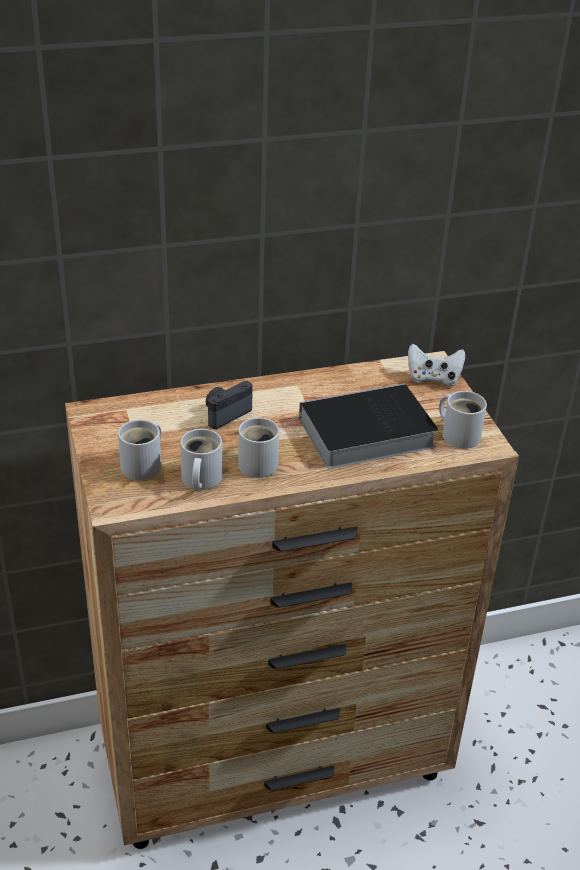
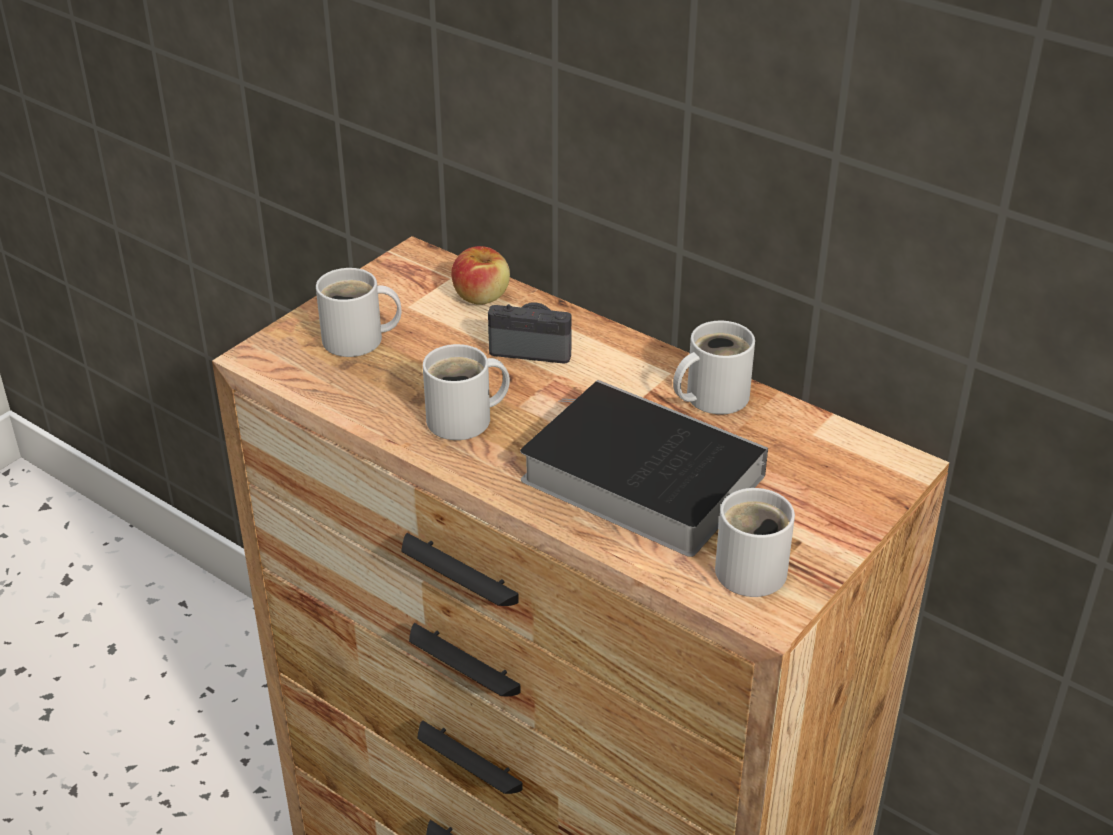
camera: 55 degrees right, 0 degrees up
white mug [180,429,222,490] -> white mug moved to [673,321,755,414]
white game controller [408,344,465,387] -> none
none -> apple [451,246,510,305]

